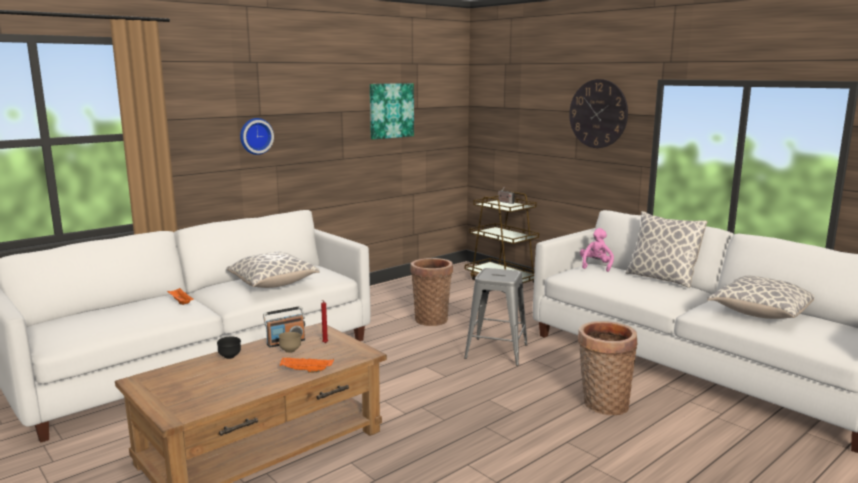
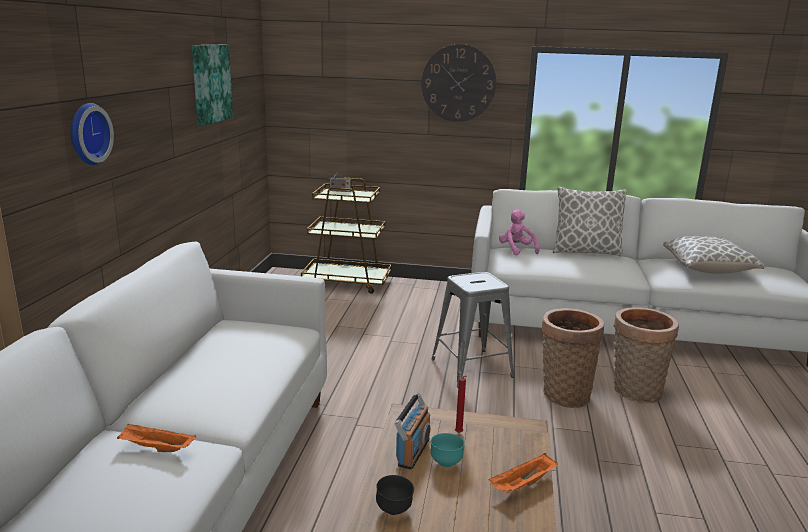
camera: 40 degrees left, 5 degrees up
pillow [227,252,319,288] -> none
brown bowl [279,332,302,353] -> turquoise bowl [431,433,465,467]
basket [411,258,453,326] -> basket moved to [542,308,604,408]

